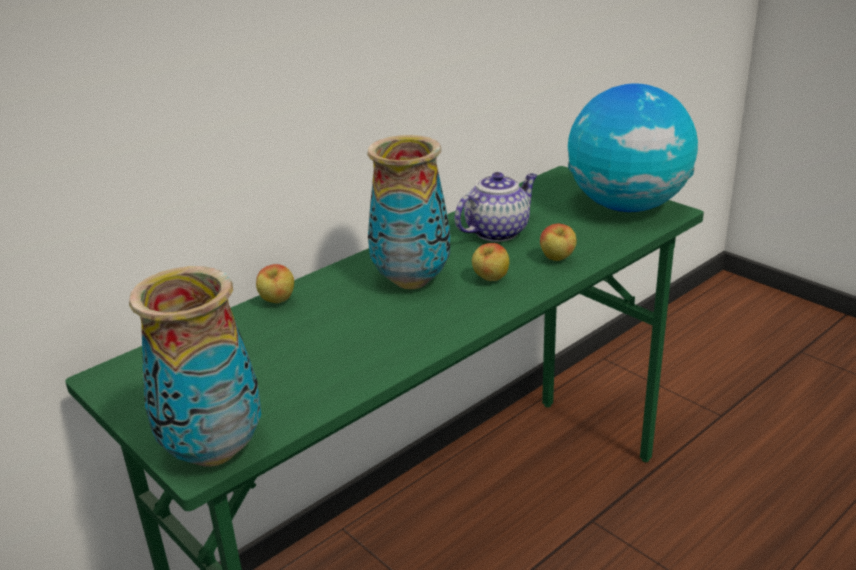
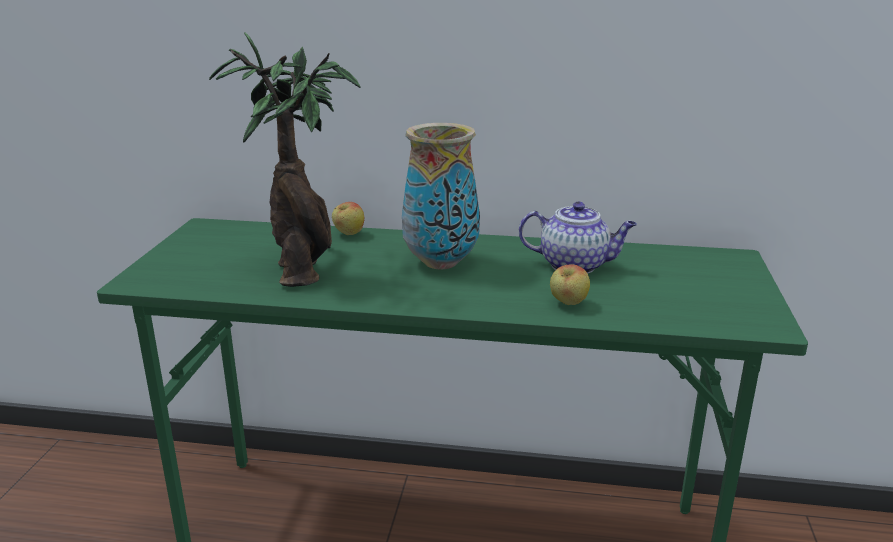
camera: 50 degrees right, 5 degrees down
vase [129,266,261,467] -> none
apple [472,243,509,281] -> none
globe [568,83,698,212] -> none
none -> potted plant [209,32,361,287]

